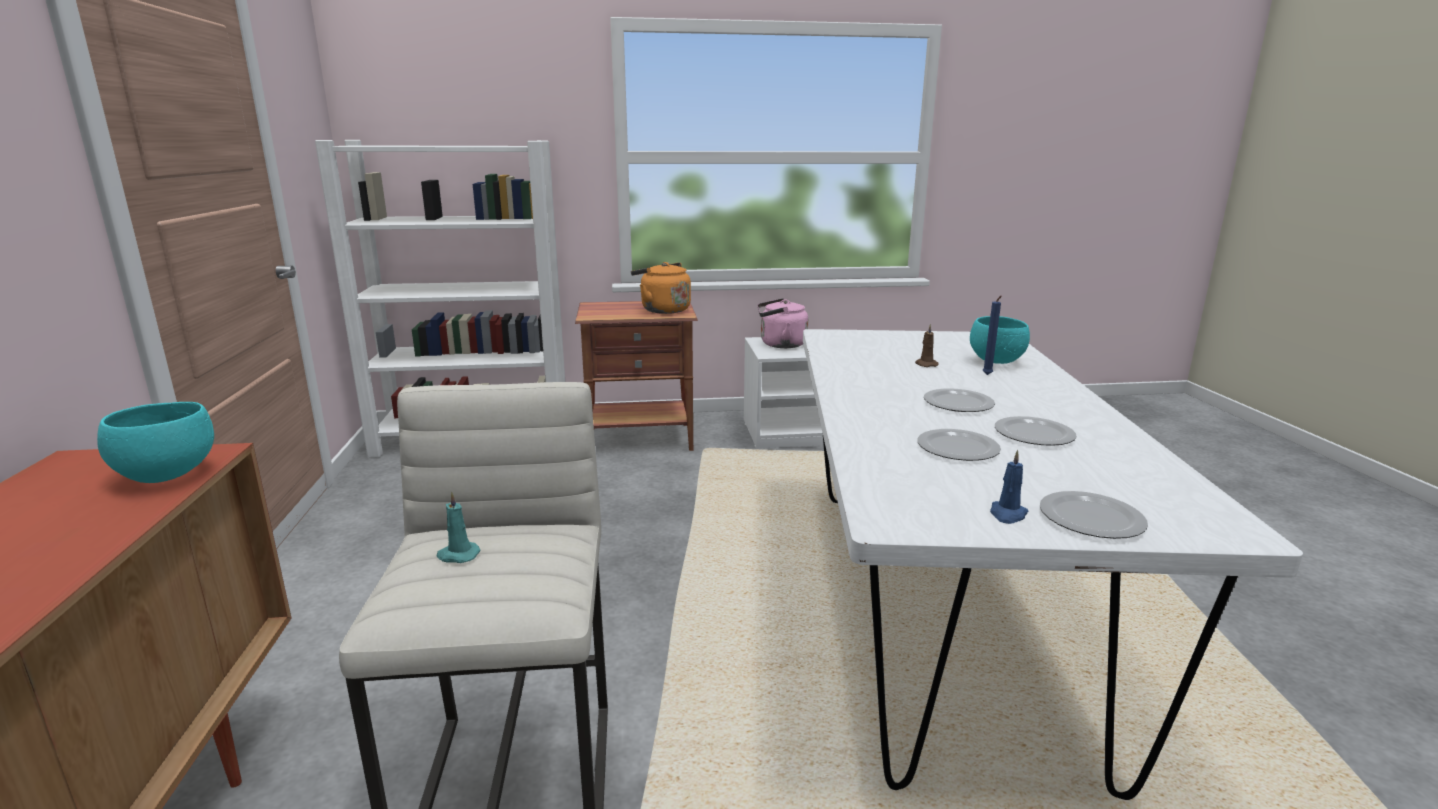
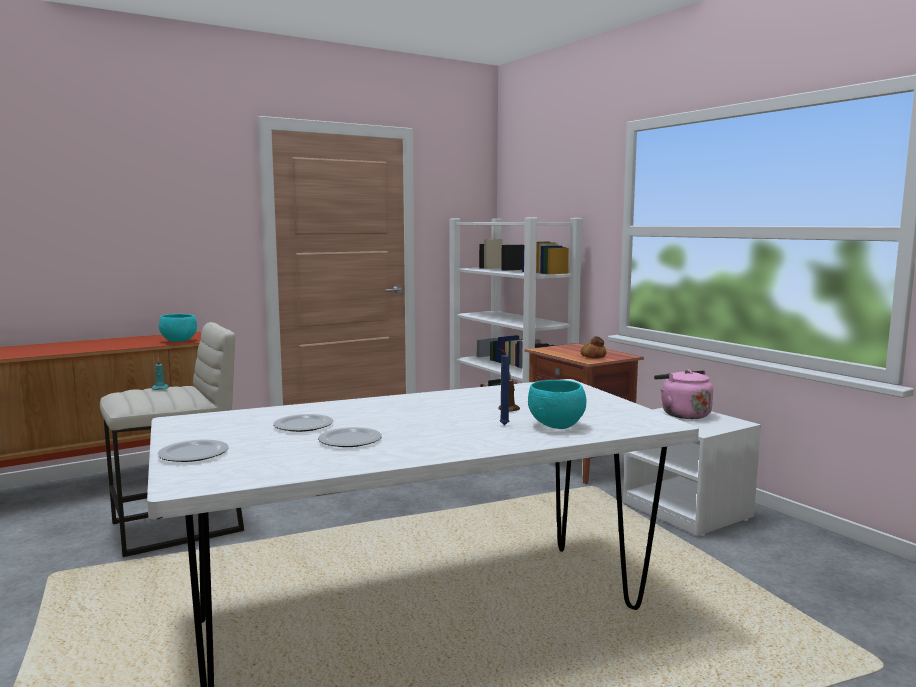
camera: 65 degrees right, 10 degrees down
orange kettle [631,262,691,314] -> bread [581,336,607,359]
plate [924,388,995,412] -> none
blue candle [990,450,1029,524] -> none

